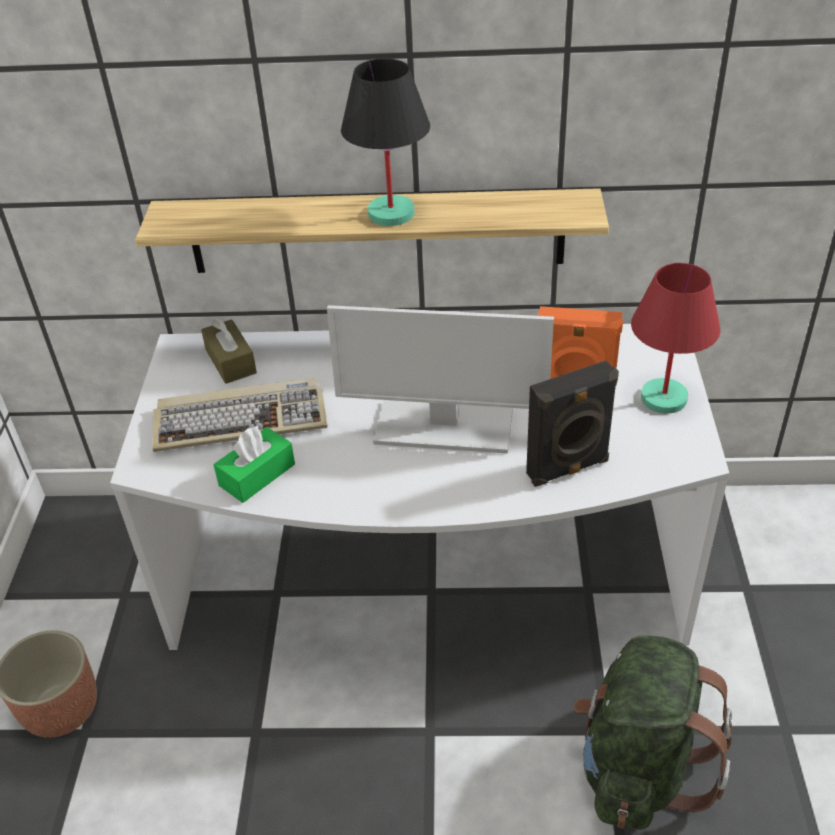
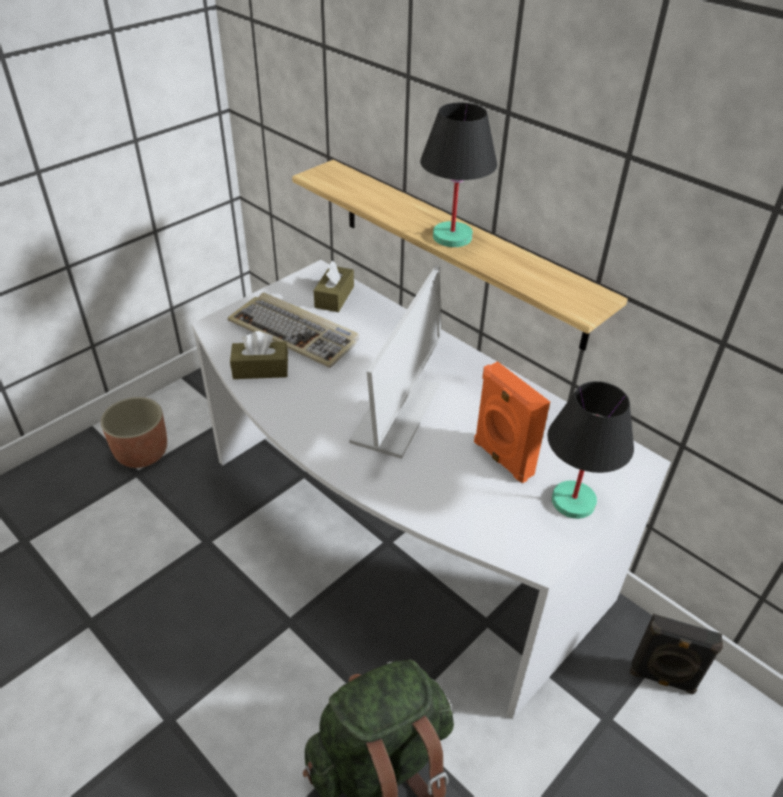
camera: 40 degrees right, 0 degrees up
green tissue box [214,426,295,503] -> brown tissue box [230,331,288,379]
monitor [327,305,554,454] -> monitor turned 120 degrees counterclockwise [349,266,441,459]
black speaker [526,360,619,487] -> black speaker moved to [630,614,723,694]
red table lamp [631,263,720,414] -> black table lamp [547,381,634,519]

